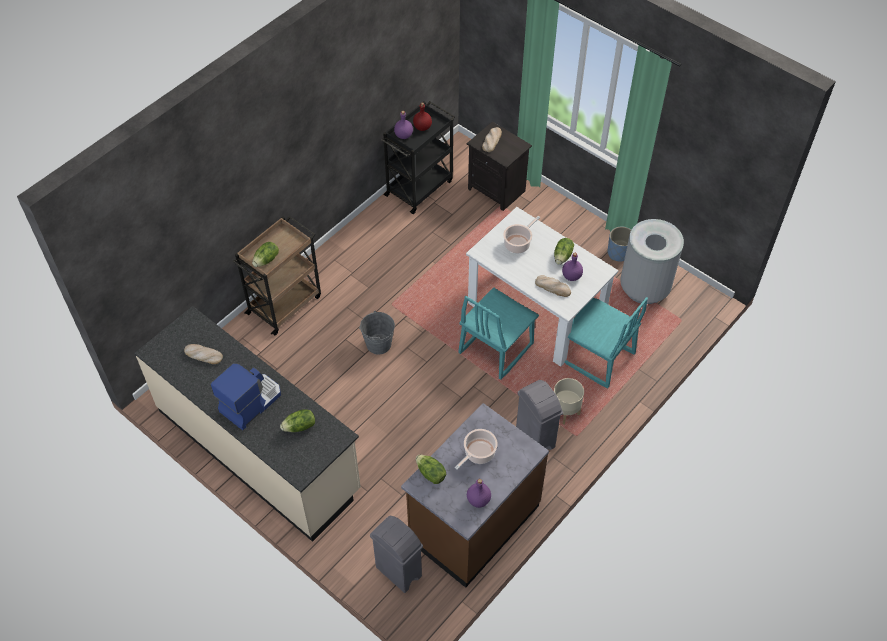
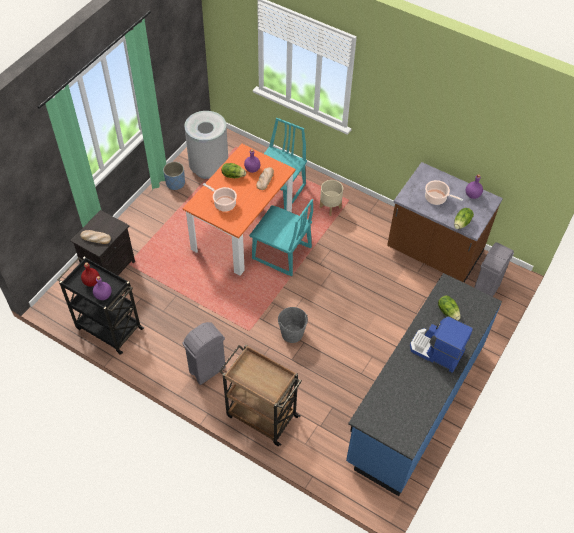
camera: 100 degrees left, 0 degrees up
beige counter [134,306,361,542] -> blue counter [346,273,502,496]
bread [184,344,223,364] -> none
lettuce [252,242,279,267] -> none
white dining table [466,207,618,367] -> orange dining table [182,144,296,276]
grey trash can [516,380,563,450] -> grey trash can moved to [182,322,226,385]

